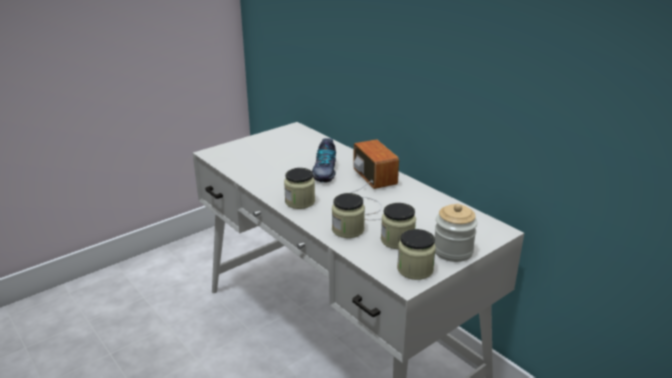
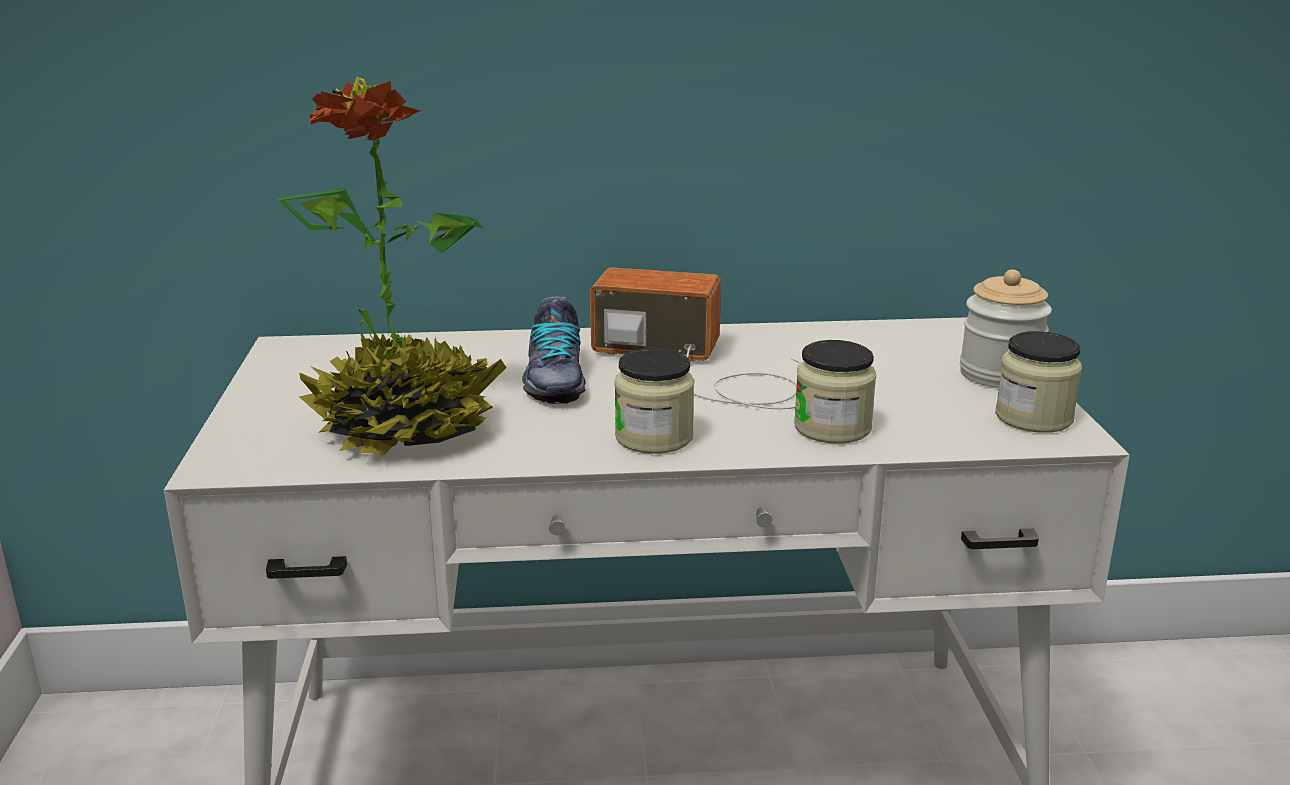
camera: 55 degrees left, 5 degrees down
shoe [312,138,336,183] -> shoe turned 45 degrees clockwise [522,296,586,404]
jar [381,203,416,249] -> none
none -> potted plant [277,77,507,459]

